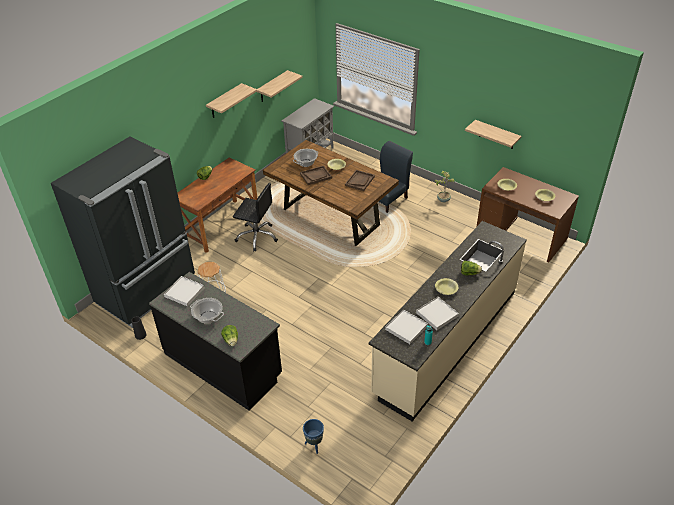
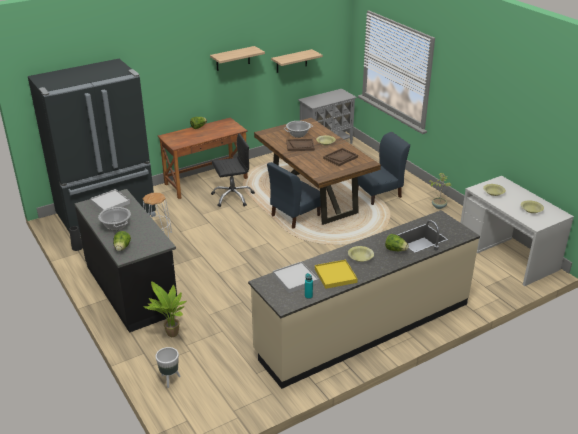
camera: 20 degrees right, 10 degrees down
black office chair [233,183,278,252] -> black office chair turned 60 degrees counterclockwise [211,133,255,207]
blue planter [303,419,324,454] -> white planter [155,347,181,388]
white tray [416,297,459,330] -> yellow tray [315,260,358,289]
shelf [465,120,521,149] -> none
brown desk [477,167,579,262] -> white desk [460,176,574,286]
none -> potted plant [143,281,186,337]
none -> blue chair [267,162,321,229]

